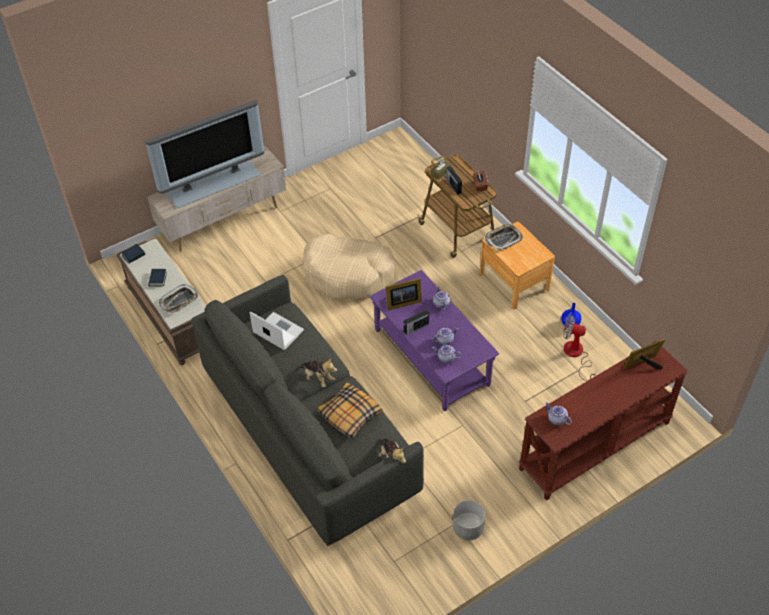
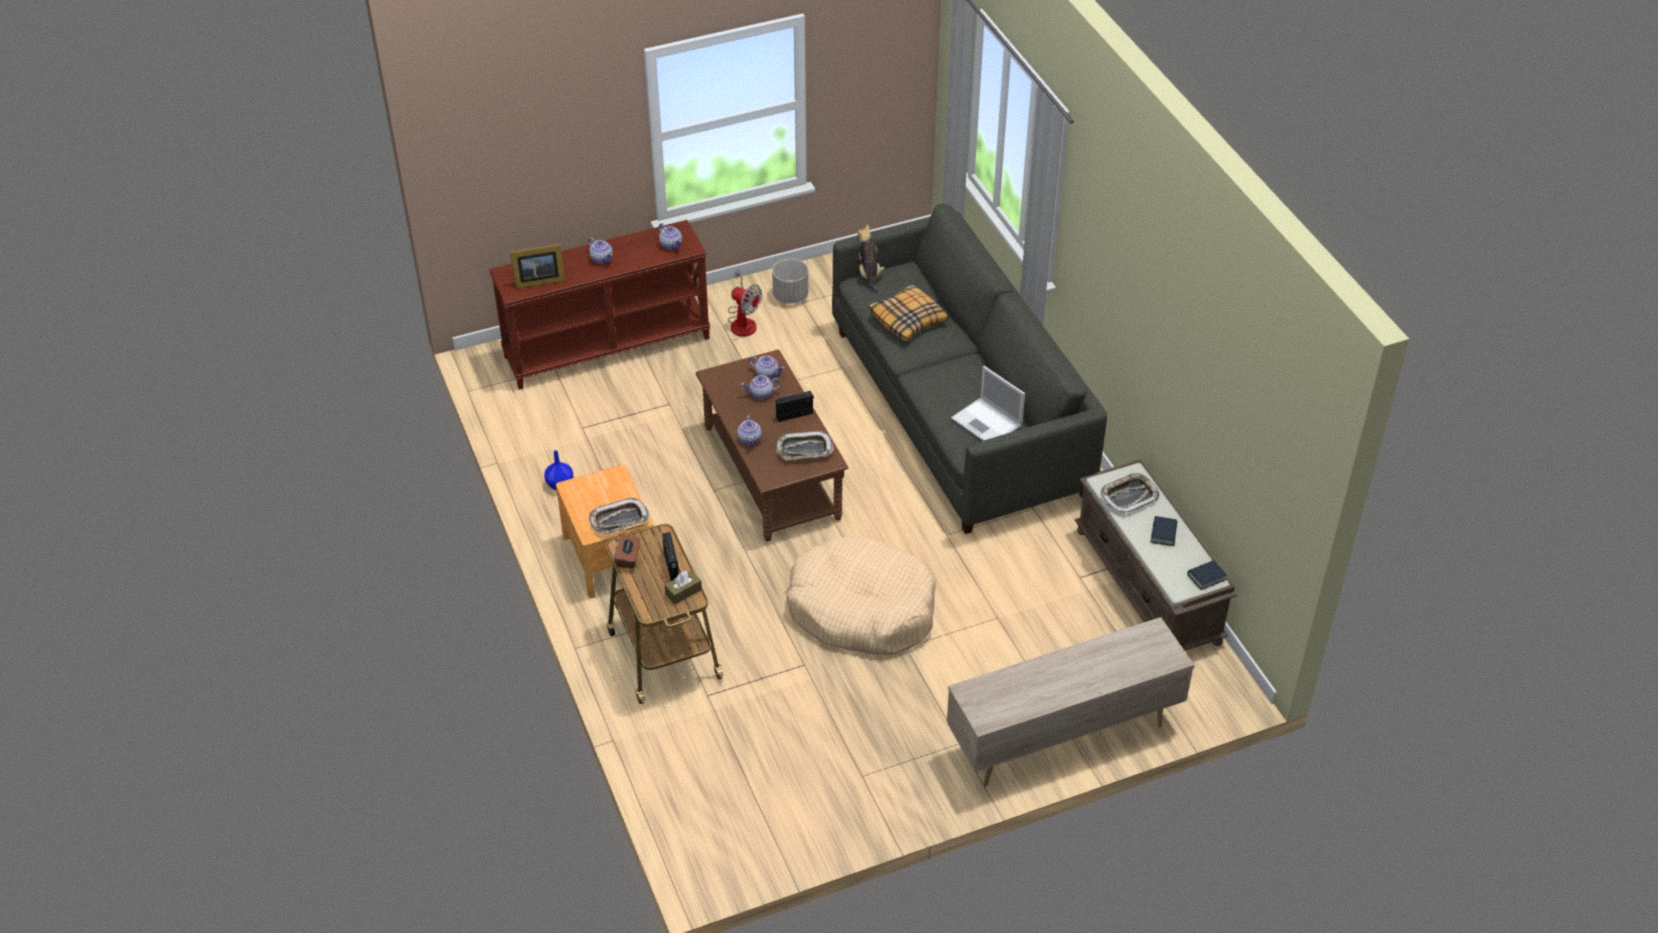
camera: 170 degrees left, 5 degrees down
television [145,100,264,208] -> none
plush toy [298,358,337,387] -> none
purple coffee table [370,270,499,411] -> brown coffee table [696,350,848,541]
picture frame [385,278,422,310] -> tray [776,431,834,460]
fan [563,316,597,382] -> fan moved to [728,268,762,337]
none -> teapot [589,237,613,264]

